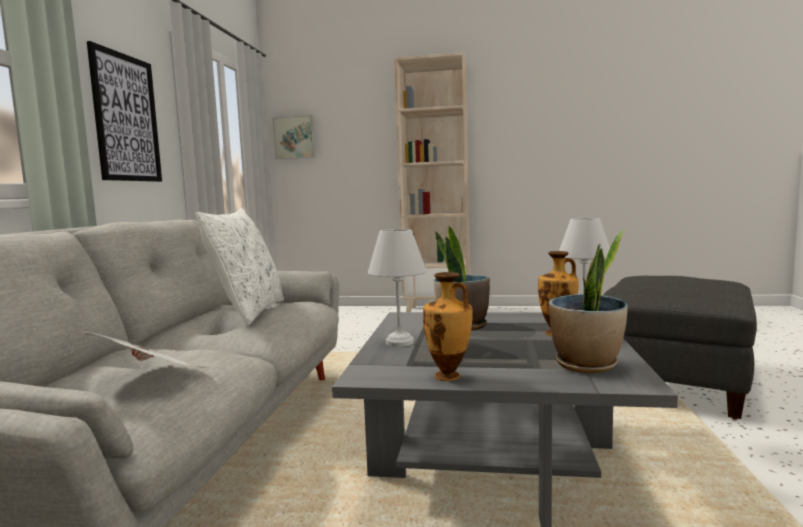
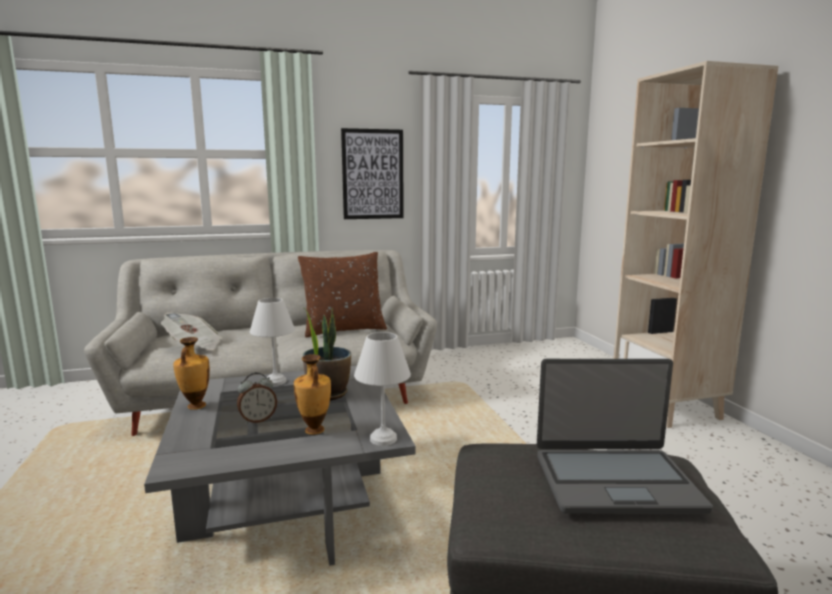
camera: 65 degrees right, 5 degrees up
white pillow [196,208,284,325] -> brown pillow [298,252,387,337]
picture [273,115,316,159] -> none
potted plant [549,230,628,373] -> none
none -> alarm clock [237,372,277,424]
none -> laptop [537,359,713,514]

